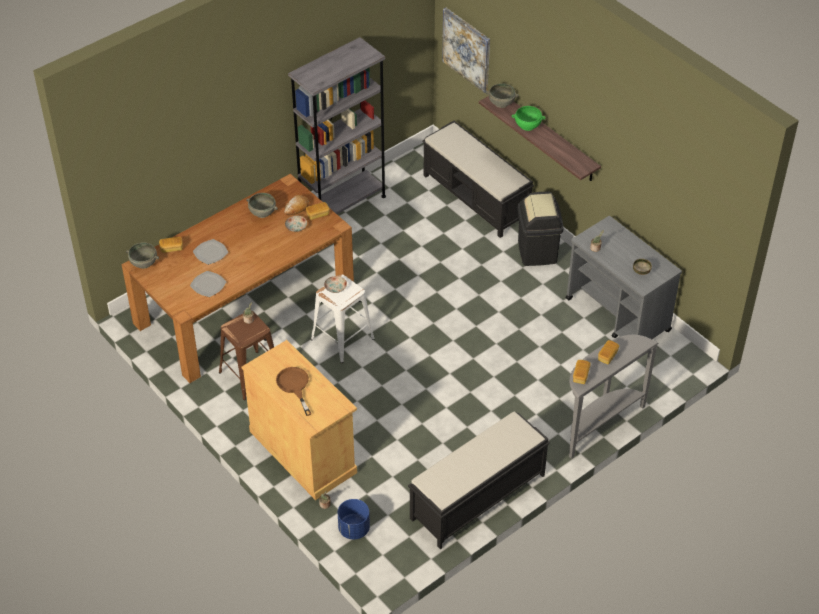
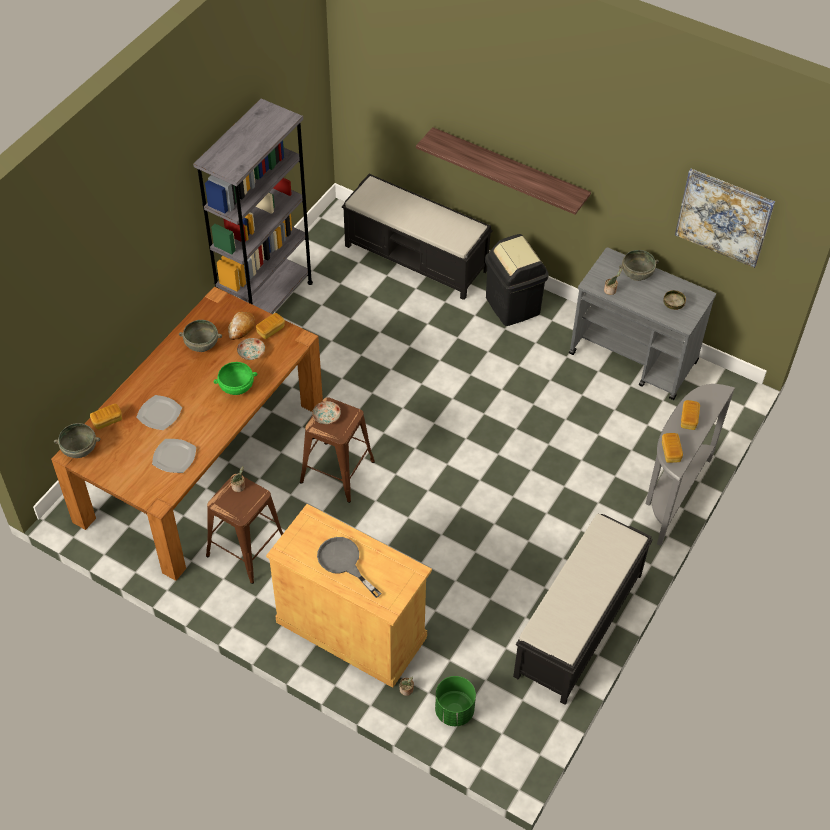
camera: 20 degrees left, 5 degrees up
brown frying pan [276,367,312,416] -> grey frying pan [317,537,382,598]
white stool [311,274,375,363] -> brown stool [300,397,375,503]
blue planter [338,499,370,540] -> green planter [435,676,476,726]
picture [442,8,490,93] -> picture moved to [675,168,775,268]
grey bowl [486,83,519,108] -> grey bowl moved to [619,250,659,281]
green bowl [512,106,545,131] -> green bowl moved to [213,362,257,395]

